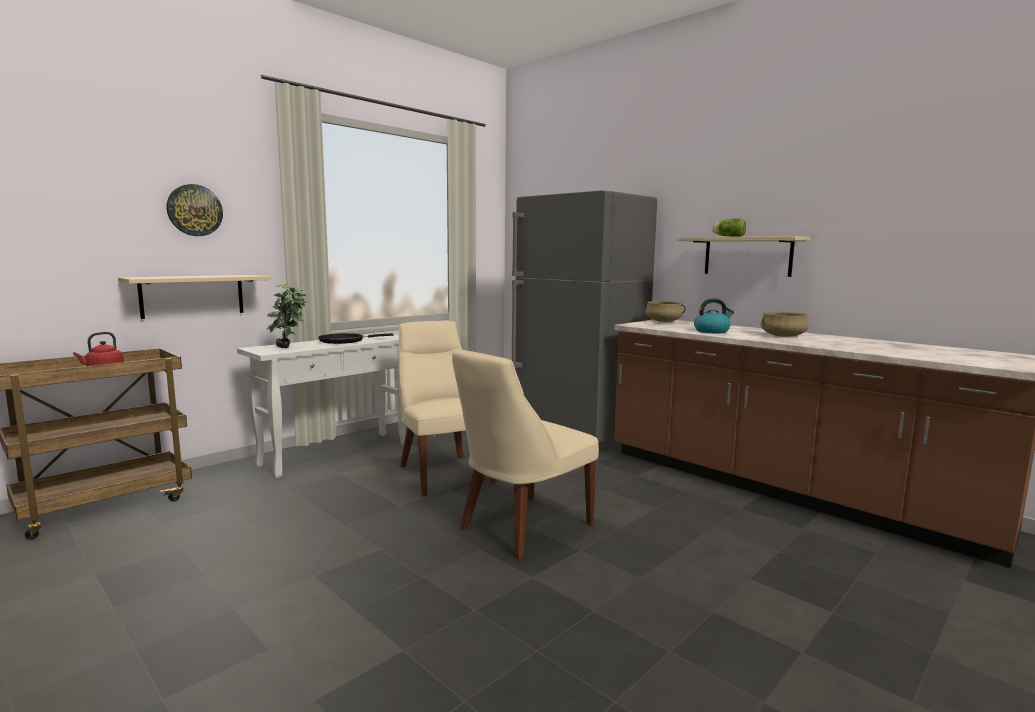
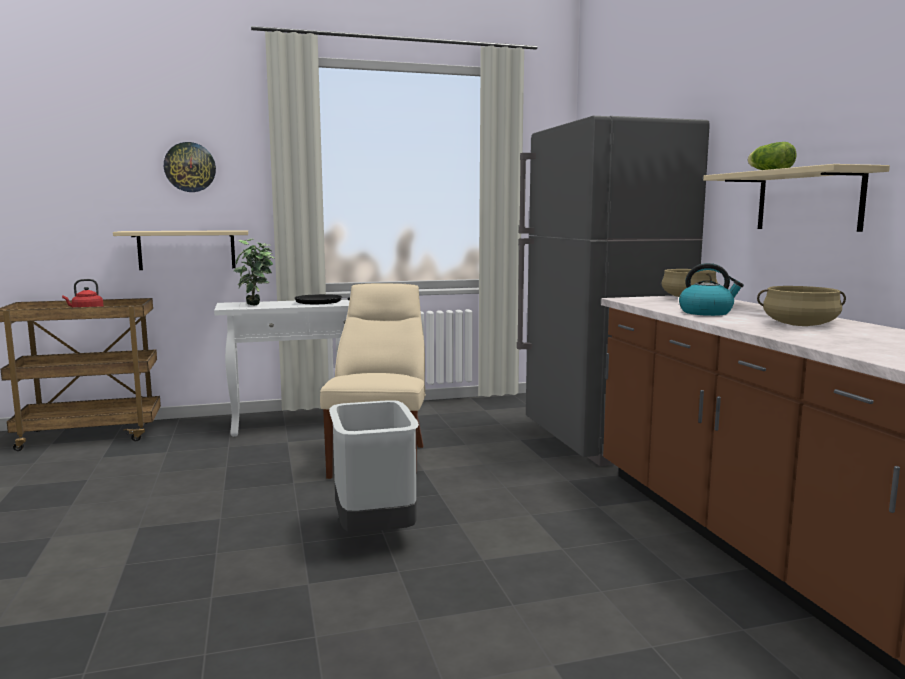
camera: 30 degrees right, 0 degrees up
beige chair [452,349,599,559] -> grey trash can [329,400,419,533]

